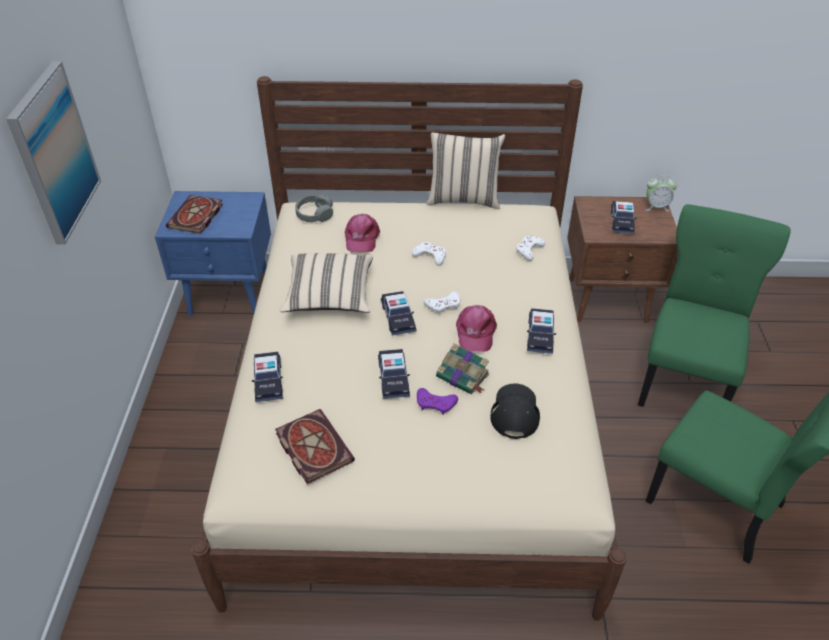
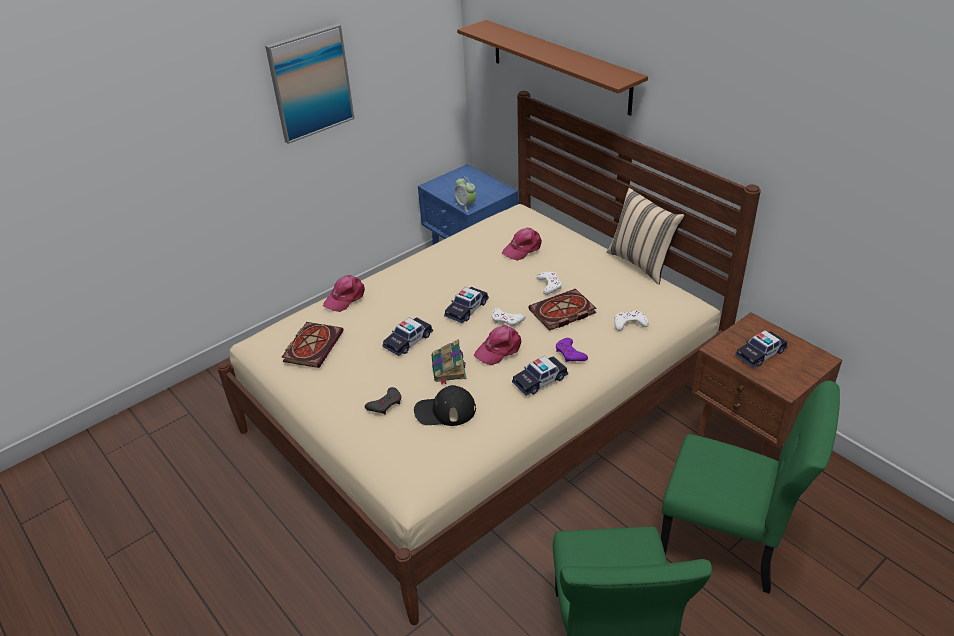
camera: 50 degrees right, 5 degrees down
book [166,195,223,234] -> book moved to [528,289,597,331]
toy car [252,352,283,402] -> pink cap [323,275,365,312]
beige pillow [280,253,373,313] -> none
grey headphones [295,194,333,222] -> none
purple game controller [417,388,458,415] -> purple game controller moved to [556,338,588,362]
black cap [490,383,540,439] -> black cap turned 150 degrees counterclockwise [414,385,476,426]
green chair [638,204,791,407] -> green chair turned 45 degrees clockwise [661,381,840,594]
alarm clock [646,175,677,212] -> alarm clock moved to [455,177,476,212]
none -> grey game controller [365,387,401,414]
none -> brown shelf [457,20,648,116]

